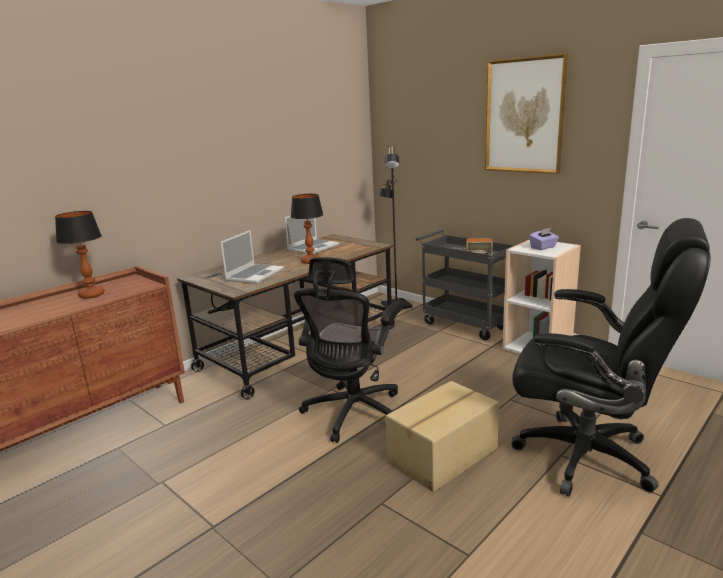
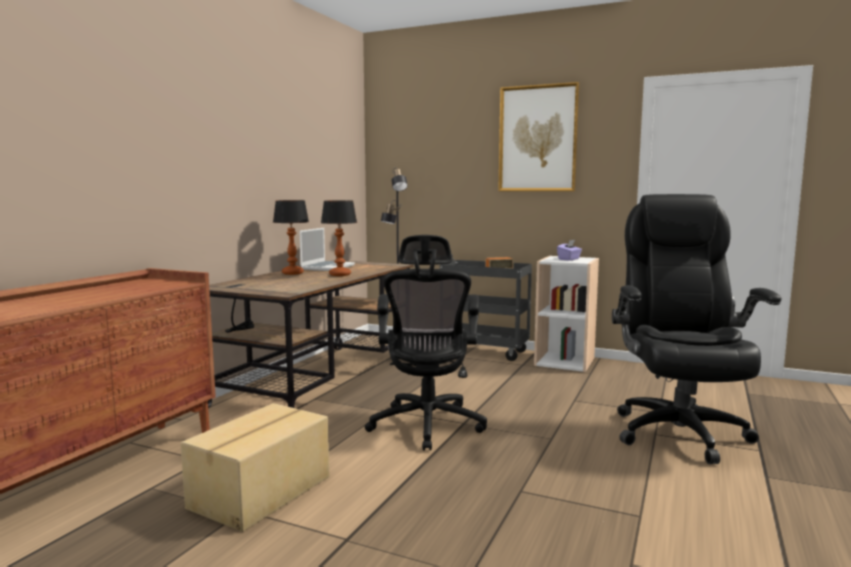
camera: 20 degrees left, 10 degrees down
table lamp [55,211,105,299] -> table lamp moved to [273,200,309,275]
laptop [220,230,284,284] -> none
cardboard box [386,381,499,492] -> cardboard box moved to [181,403,329,532]
black office chair [511,218,711,497] -> black office chair turned 90 degrees counterclockwise [612,194,781,464]

